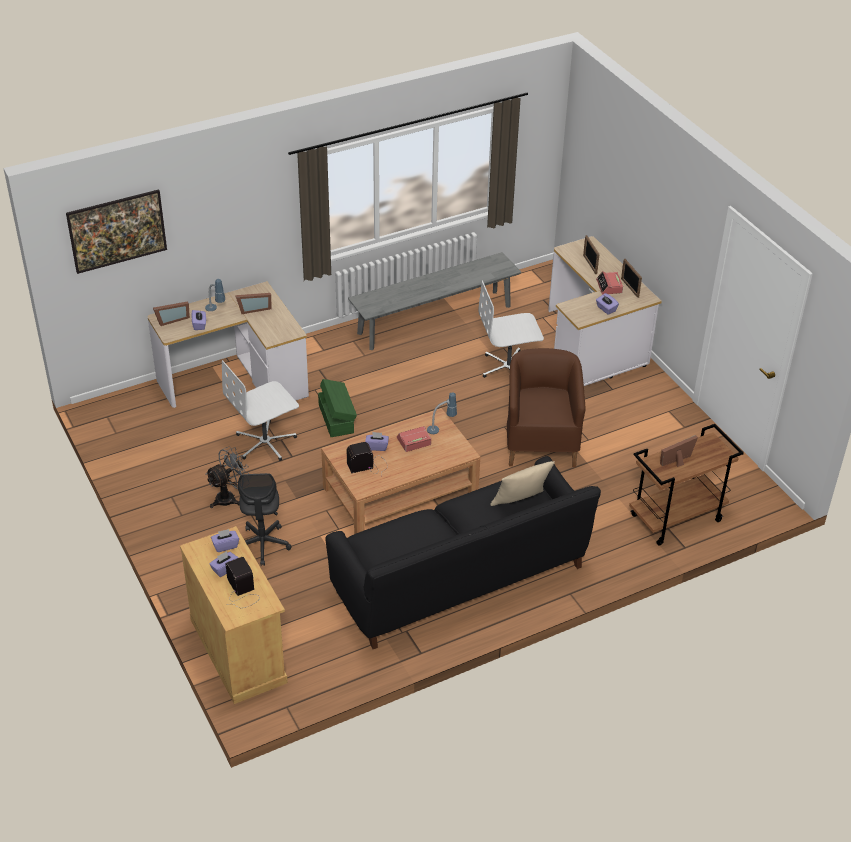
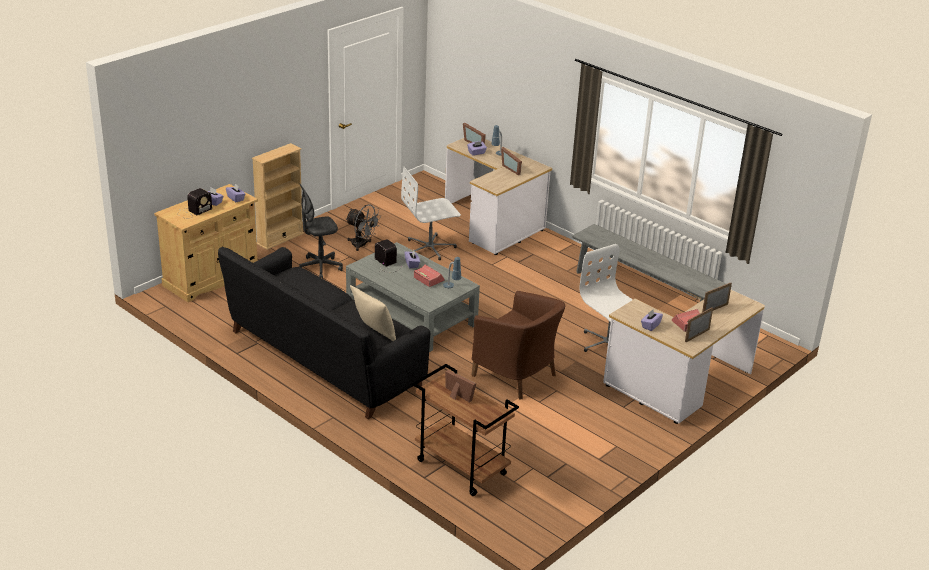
camera: 70 degrees right, 10 degrees down
picture [66,189,167,274] -> none
white office chair [222,360,299,461] -> white office chair turned 60 degrees counterclockwise [401,167,461,260]
green storage box [318,379,357,437] -> none
brown coffee table [321,408,480,534] -> grey coffee table [346,242,480,352]
brown armchair [507,348,586,467] -> brown armchair turned 60 degrees clockwise [471,291,565,400]
none -> beige bookcase [252,143,304,250]

